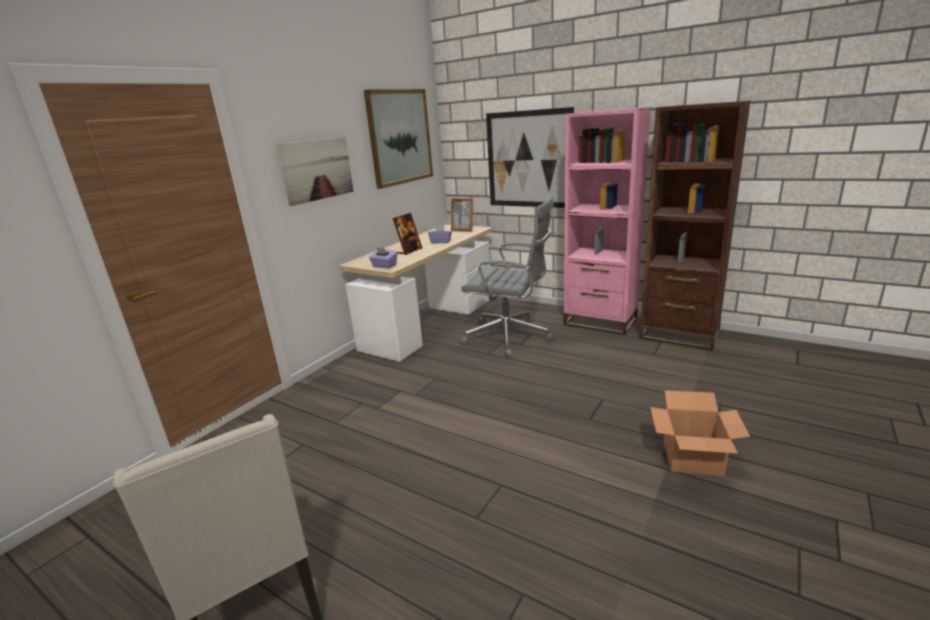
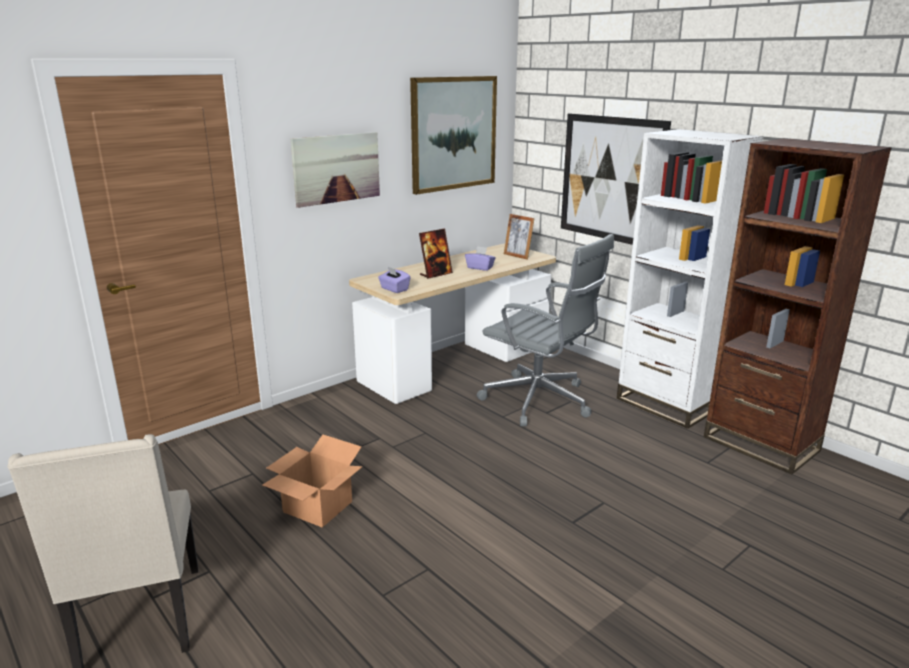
camera: 15 degrees right, 0 degrees up
pink bookcase [564,107,651,335] -> white bookcase [617,129,764,429]
cardboard box [650,390,750,476] -> cardboard box moved to [262,435,363,528]

